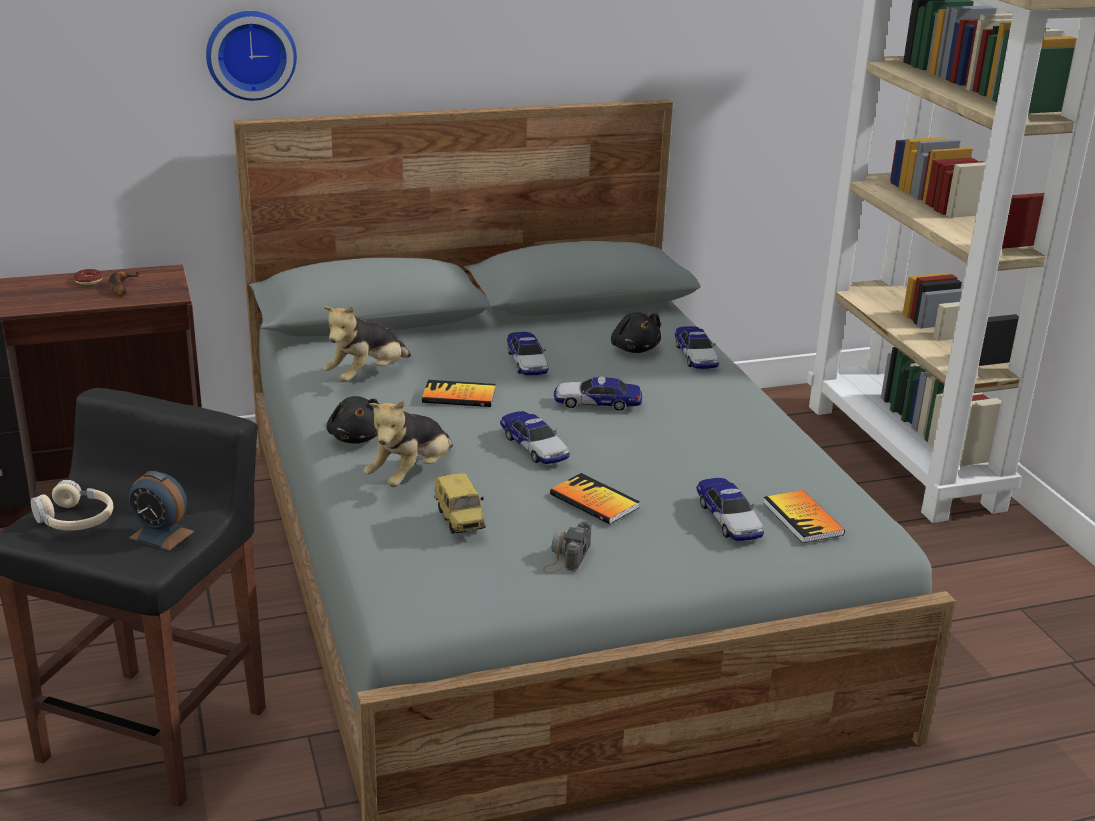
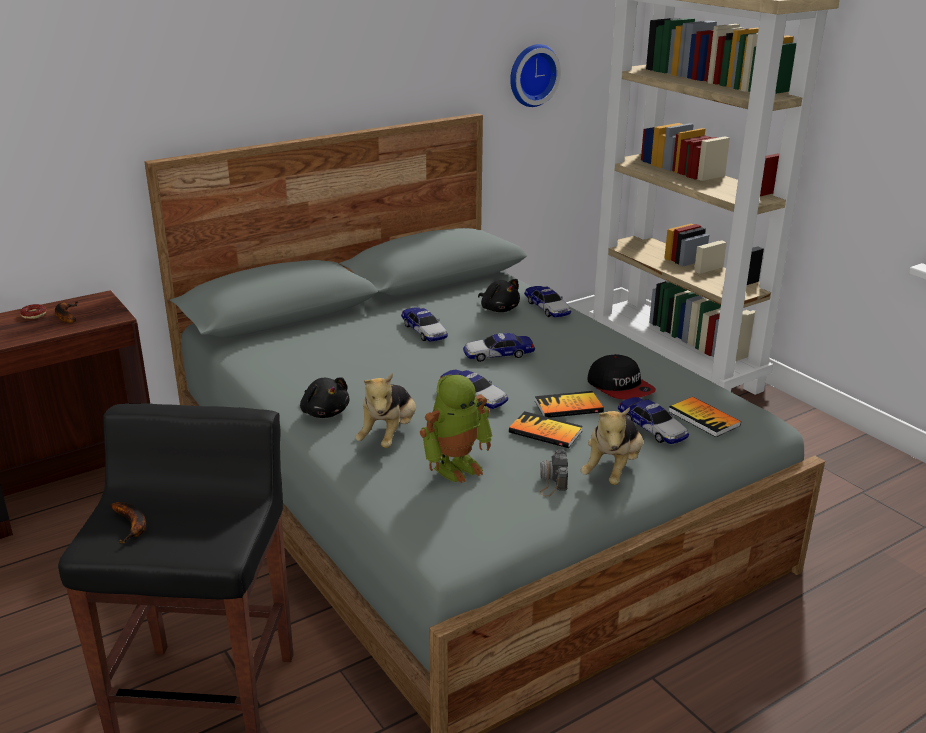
camera: 15 degrees left, 0 degrees up
beige headphones [30,480,114,531] -> banana [110,502,146,544]
alarm clock [129,471,194,551] -> none
wall clock [206,11,297,101] -> wall clock moved to [510,44,561,107]
plush toy [323,305,411,382] -> plush toy moved to [581,407,643,485]
book [422,380,495,407] -> book moved to [535,391,604,418]
toy car [434,473,486,534] -> toy robot [420,374,493,483]
none -> cap [587,354,656,400]

